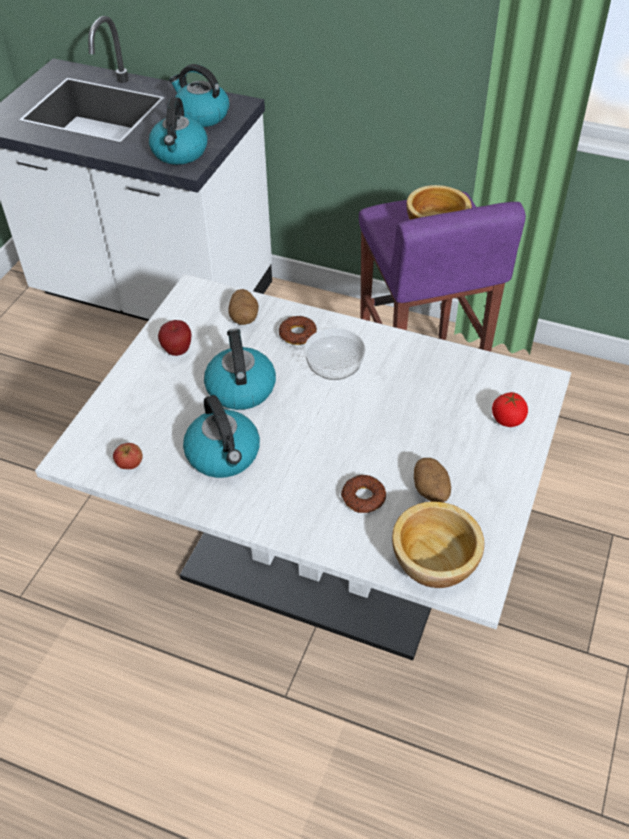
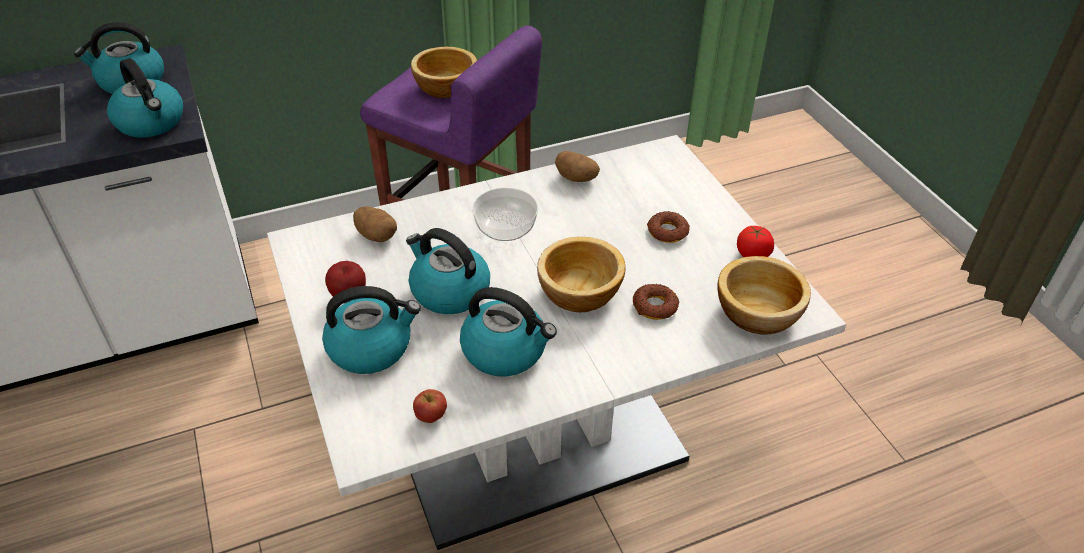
camera: 45 degrees left, 5 degrees down
donut [279,316,317,345] -> donut moved to [647,211,689,243]
potato [414,458,451,502] -> potato moved to [555,151,600,182]
tomato [492,392,528,427] -> tomato moved to [737,226,774,257]
none -> kettle [322,286,421,374]
none -> bowl [537,237,625,312]

